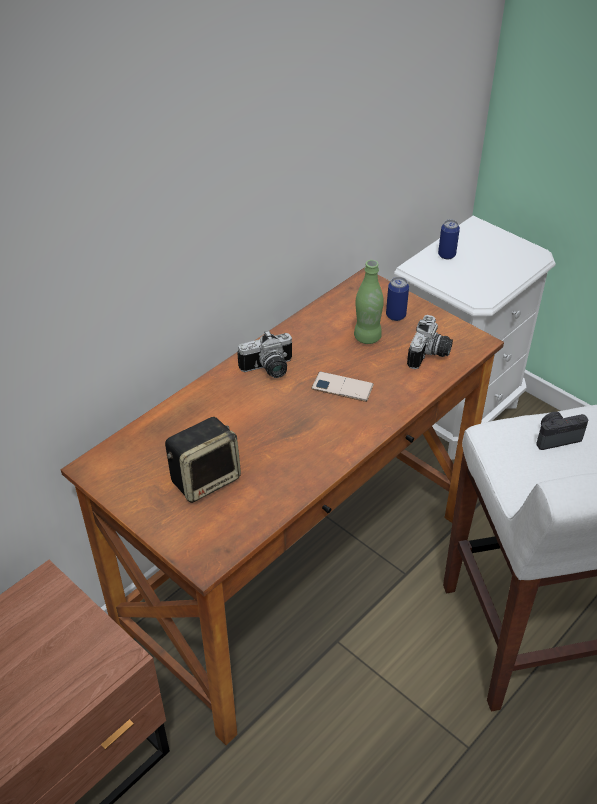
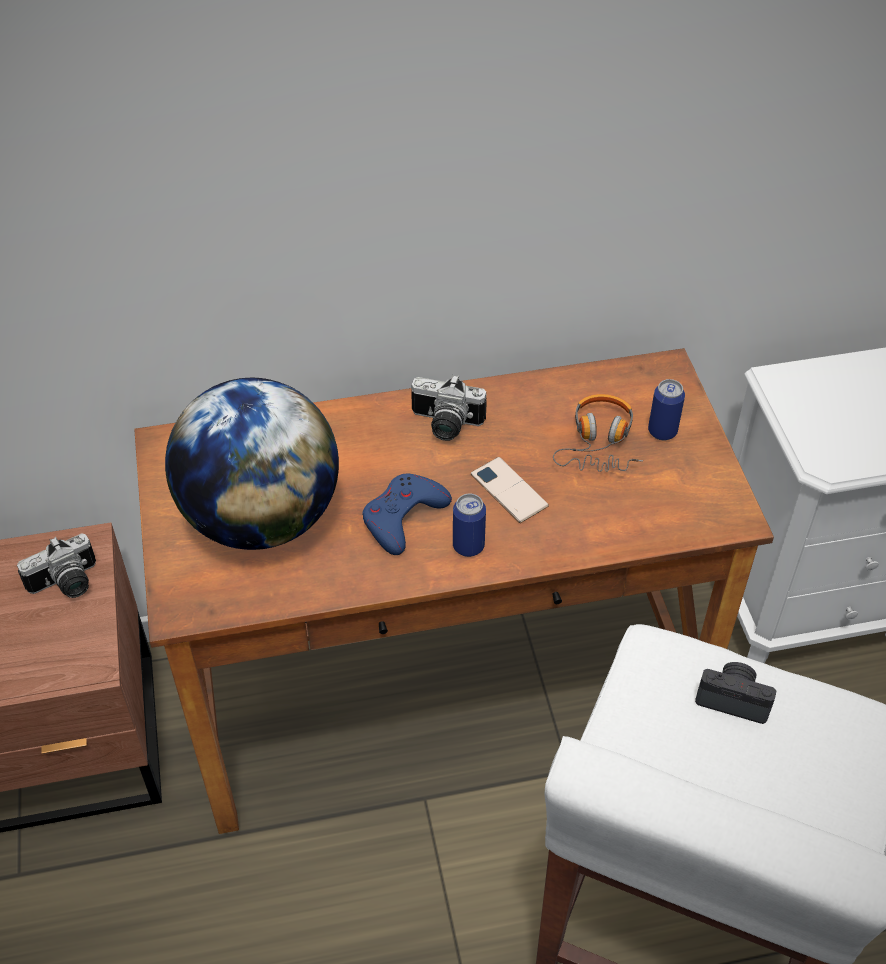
camera: 35 degrees right, 5 degrees up
speaker [165,417,241,503] -> globe [165,378,339,550]
green bottle [354,260,384,344] -> headphones [553,394,643,472]
camera [407,315,453,369] -> camera moved to [17,533,96,598]
can [438,220,460,259] -> can moved to [453,494,486,557]
none -> blue game controller [362,473,452,555]

